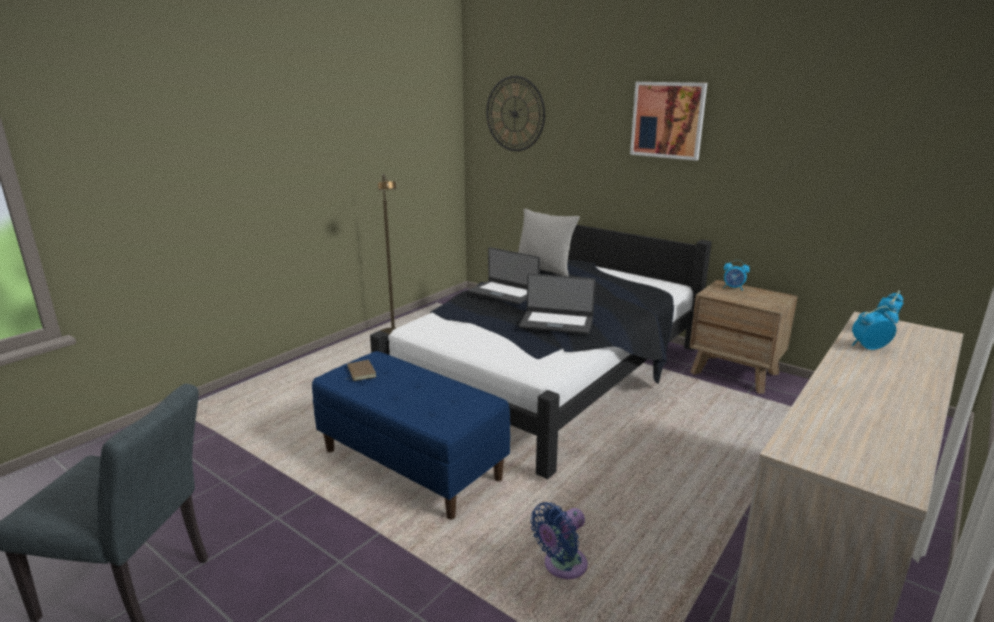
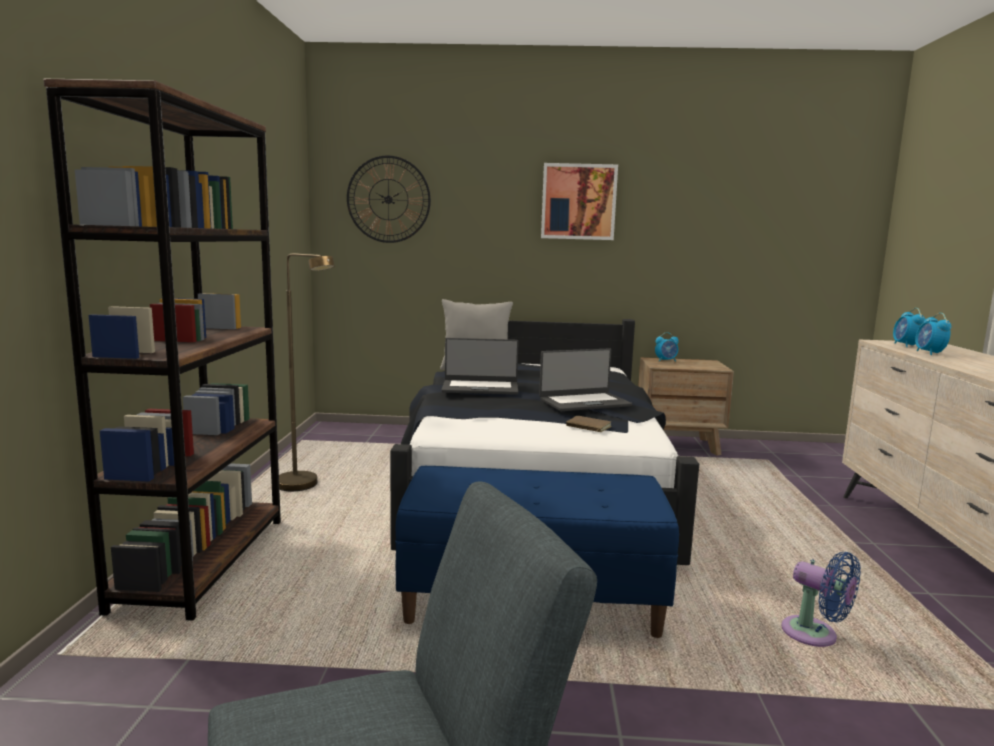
camera: 35 degrees left, 10 degrees down
brown book [345,360,376,381] -> brown book moved to [566,416,612,432]
blue fan [530,502,588,579] -> blue fan turned 60 degrees counterclockwise [781,552,861,647]
alarm clock [852,306,899,350] -> alarm clock turned 45 degrees counterclockwise [915,313,951,355]
none -> brown bookcase [43,78,281,620]

